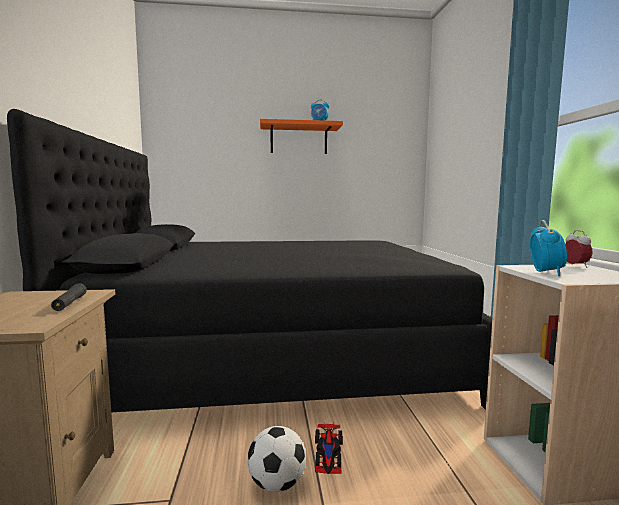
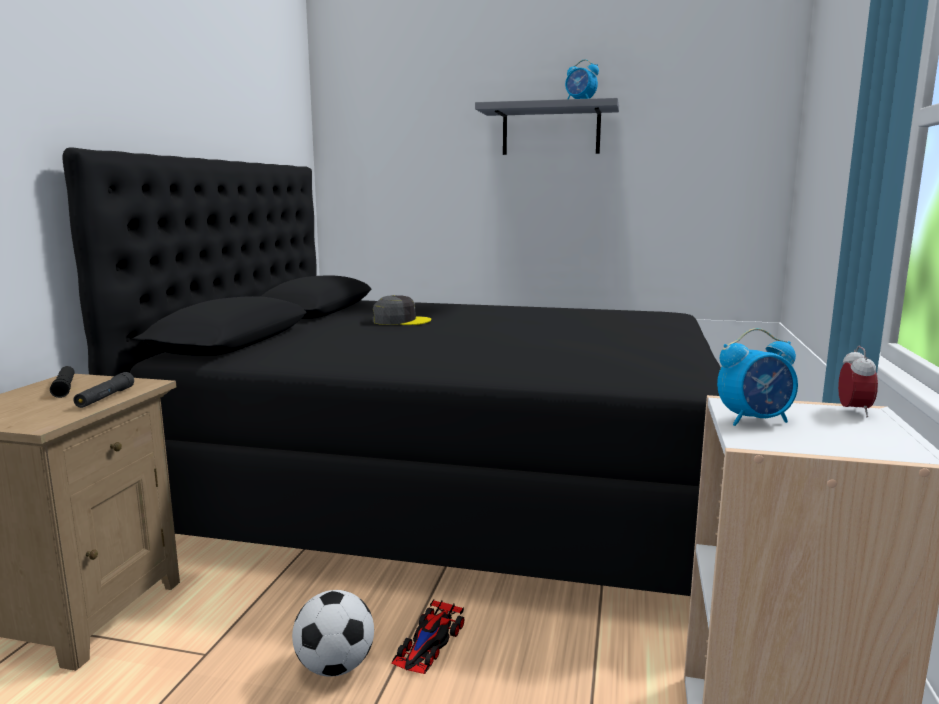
camera: 20 degrees right, 5 degrees up
orange shelf [260,119,343,154] -> grey shelf [475,98,619,155]
alarm clock [530,220,567,276] -> alarm clock turned 45 degrees clockwise [717,328,798,426]
none -> black flashlight [50,366,75,398]
none -> grey cap [373,295,431,325]

